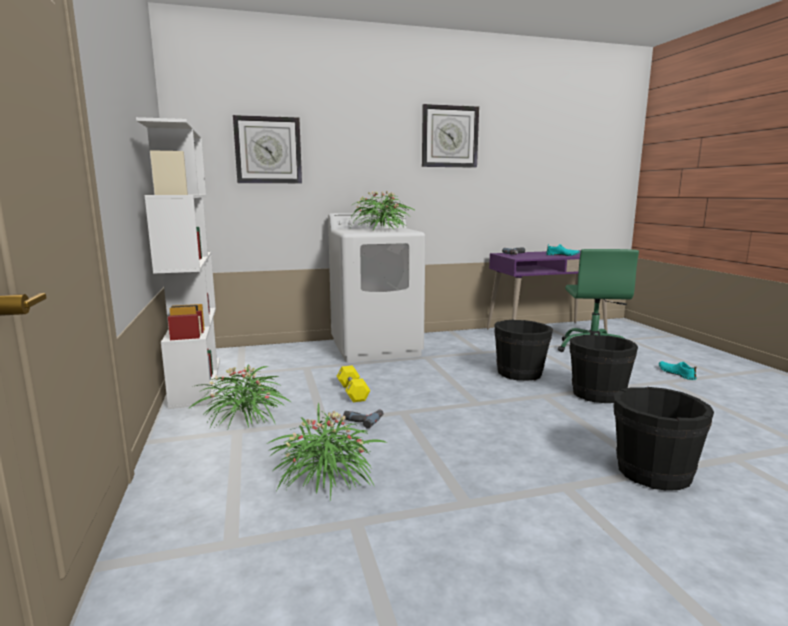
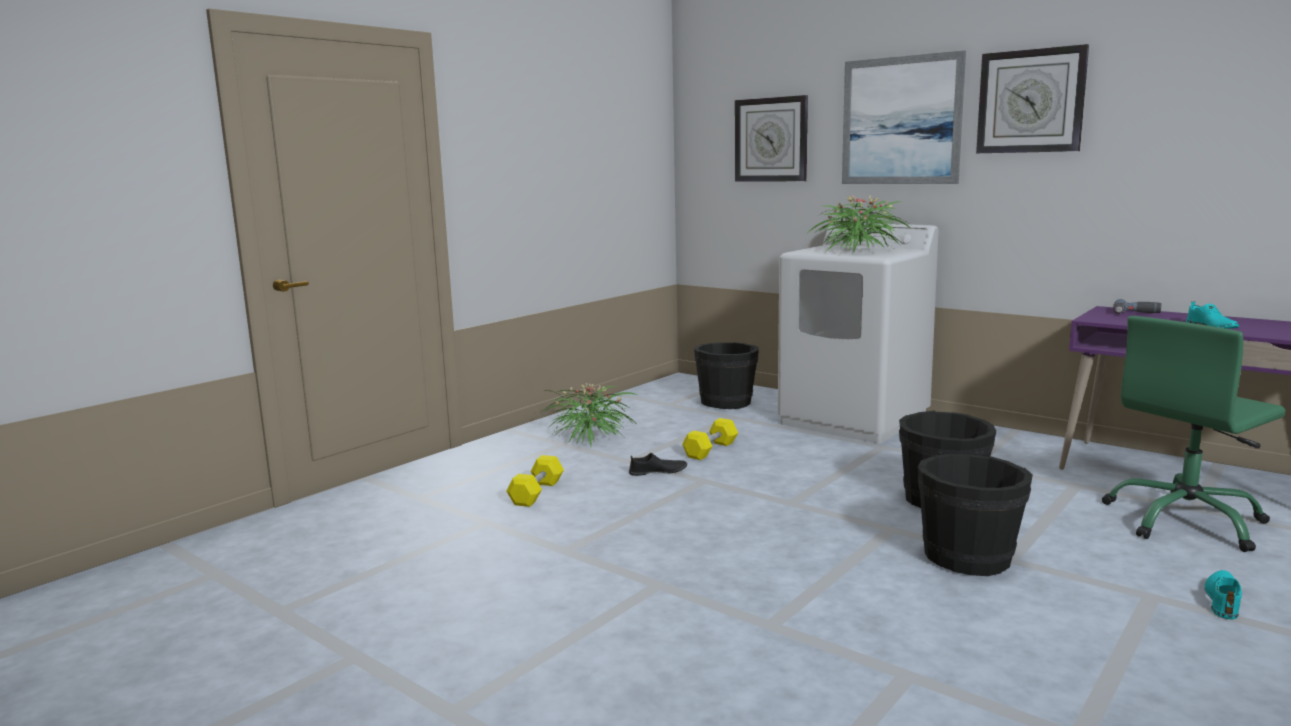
camera: 55 degrees right, 0 degrees up
white bookcase [136,117,220,409] -> none
potted plant [267,403,388,502] -> yellow dumbbell [507,455,564,507]
power drill [343,409,384,428] -> black shoe [629,453,687,476]
black bucket [613,387,714,491] -> black bucket moved to [694,342,759,409]
none -> picture [842,50,966,184]

